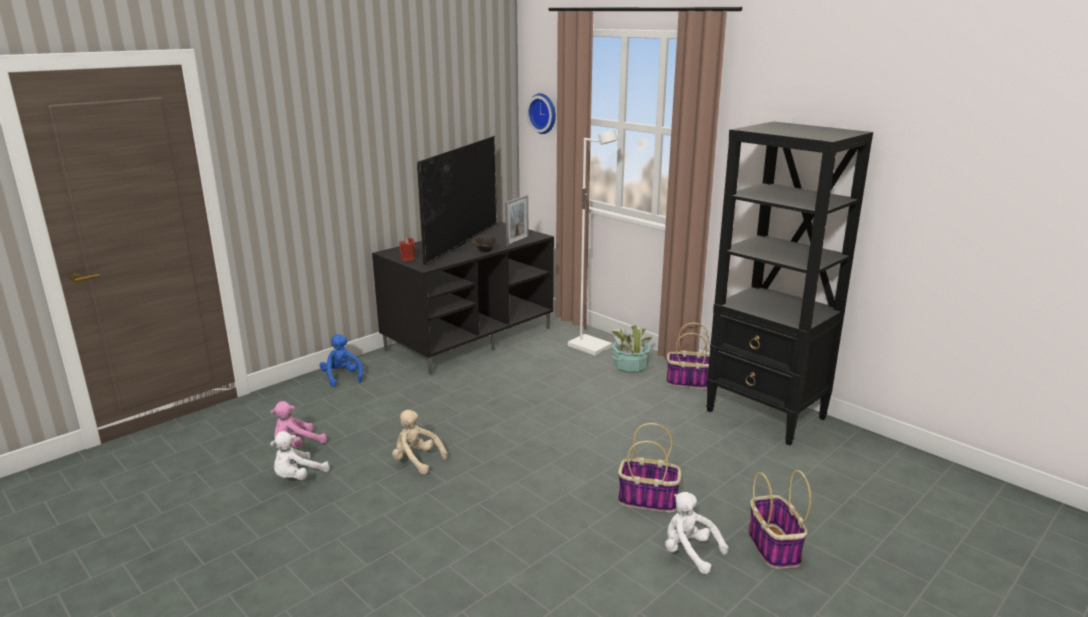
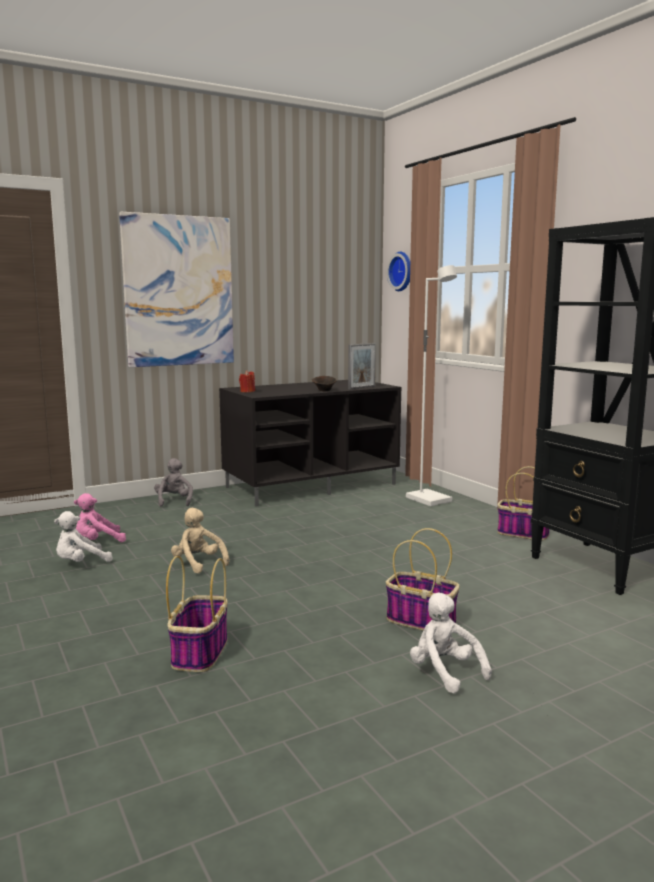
camera: 15 degrees right, 10 degrees down
blue plush toy [320,334,363,387] -> grey plush toy [154,458,193,506]
television [417,136,497,265] -> none
potted plant [610,324,653,373] -> none
basket [748,470,811,569] -> basket moved to [166,556,228,672]
none -> picture [119,212,234,367]

